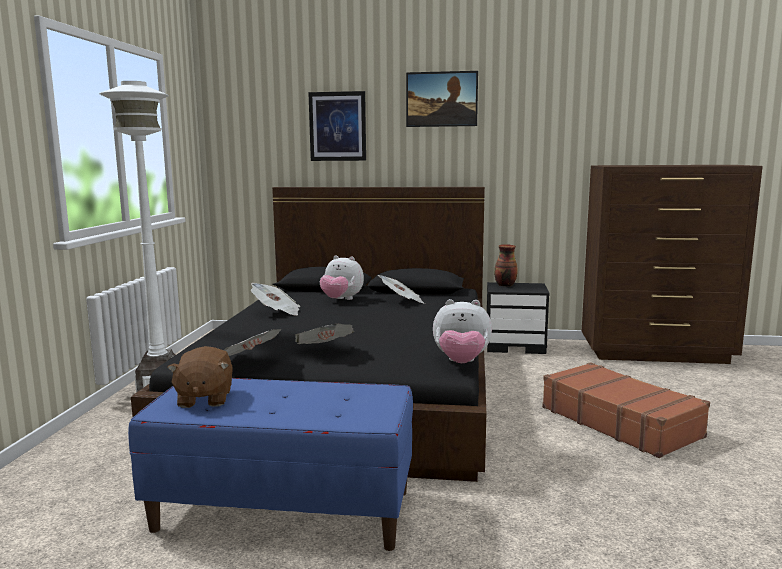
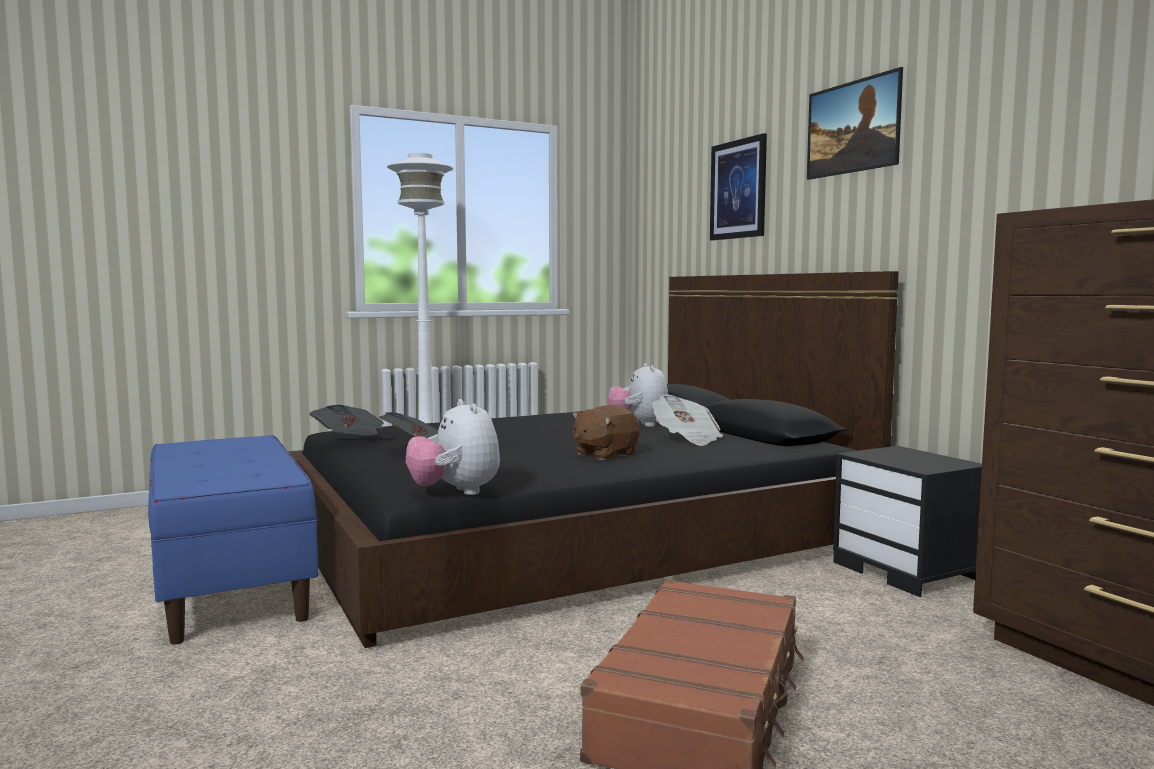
camera: 55 degrees right, 5 degrees down
brown plush toy [167,346,233,408] -> brown plush toy moved to [572,405,640,460]
newspaper [251,283,300,316] -> none
vase [494,244,518,287] -> none

